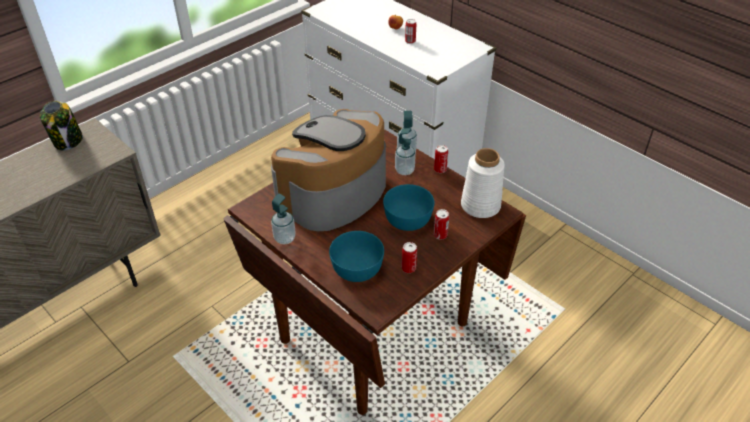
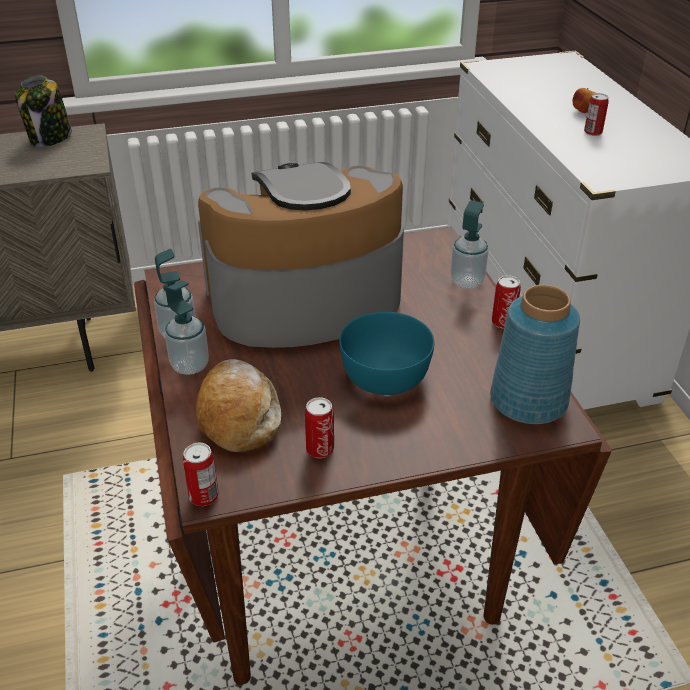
camera: 30 degrees right, 5 degrees down
turquoise bowl [329,231,384,282] -> bread [196,359,281,452]
soap dispenser [395,128,416,175] -> soap dispenser moved to [165,281,209,375]
can [434,209,449,240] -> can moved to [183,443,219,506]
white vase [461,148,505,218] -> blue vase [490,285,580,424]

